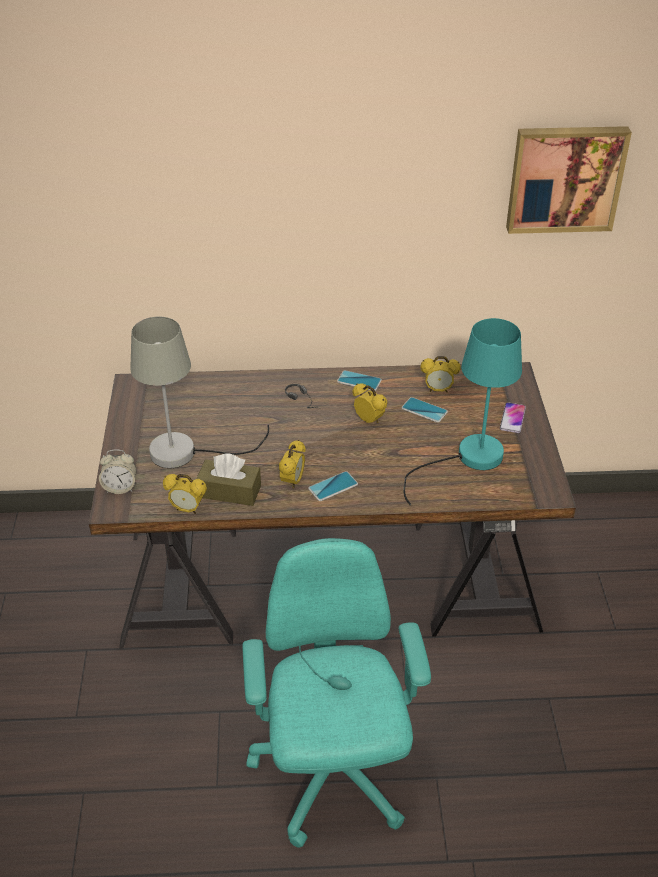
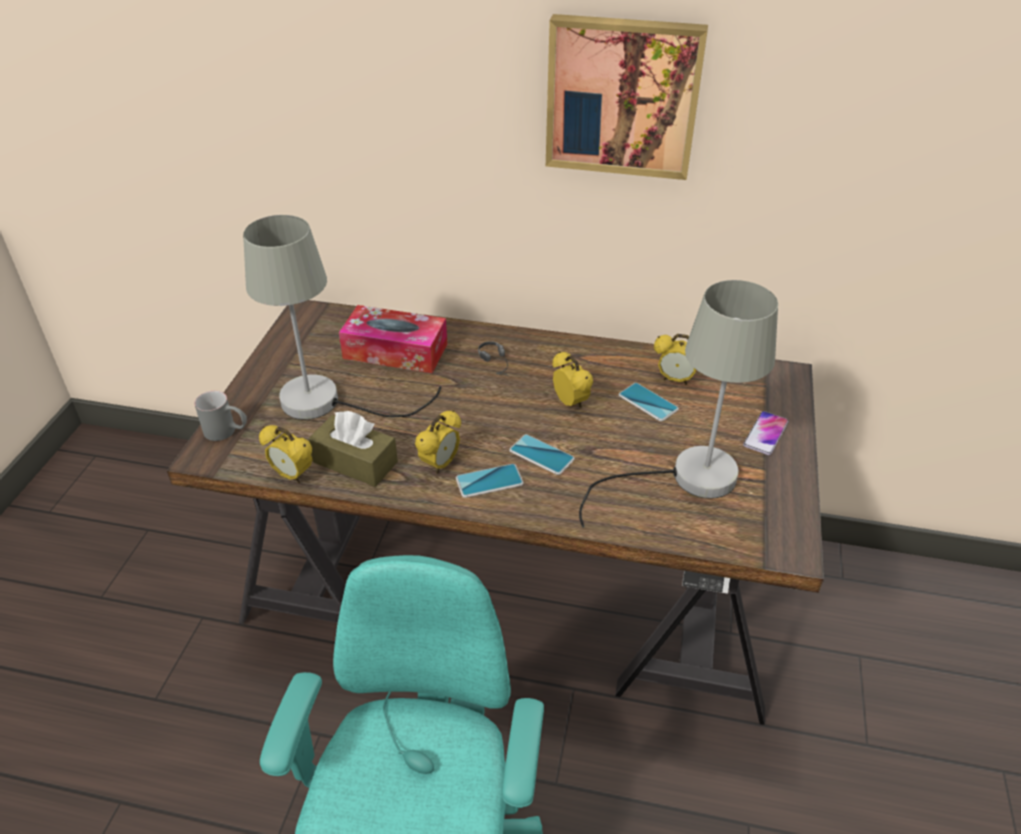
camera: 15 degrees right, 0 degrees up
alarm clock [99,449,136,494] -> grey mug [194,391,247,441]
phone [337,370,382,391] -> phone moved to [509,434,575,475]
turquoise table lamp [403,318,522,506] -> grey table lamp [579,280,778,528]
picture [506,126,632,234] -> picture moved to [546,14,708,180]
none -> tissue box [339,305,447,373]

